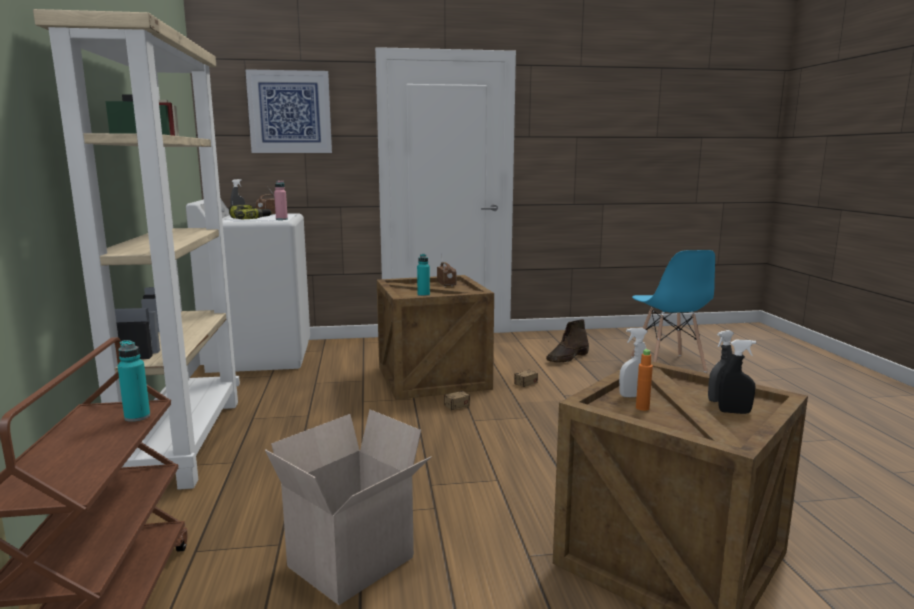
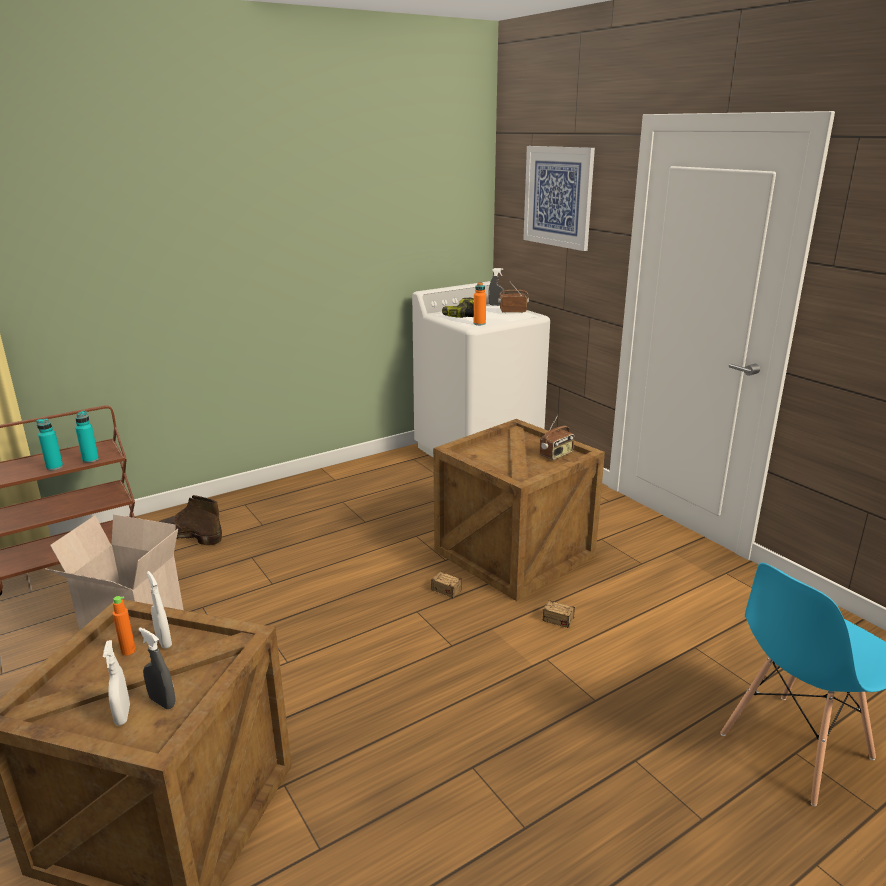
camera: 65 degrees right, 10 degrees up
beige bookcase [33,9,240,490] -> none
pink bottle [274,181,288,220] -> orange bottle [474,282,486,325]
turquoise bottle [417,254,430,296] -> turquoise bottle moved to [36,419,63,470]
brown boot [546,319,589,363] -> brown boot moved to [159,495,222,545]
black spray bottle [718,340,756,414] -> white spray bottle [103,640,130,726]

